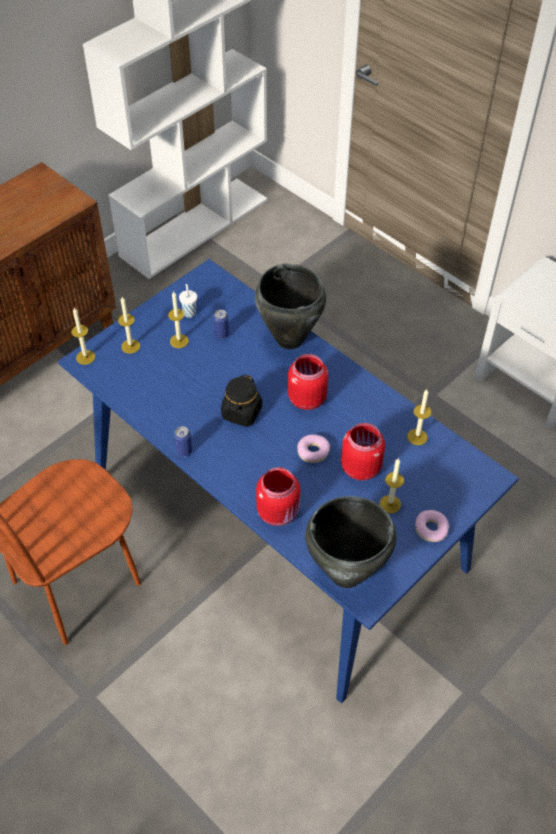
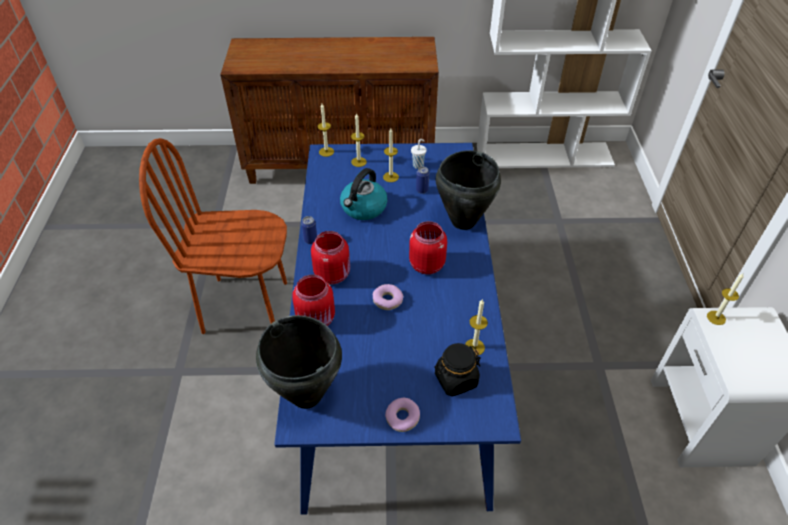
camera: 45 degrees right, 5 degrees down
black jar [221,374,262,427] -> black jar moved to [434,343,481,397]
red jar [341,423,385,480] -> red jar moved to [311,231,350,285]
candle [380,458,404,513] -> candle moved to [707,274,744,325]
none -> kettle [340,168,388,220]

